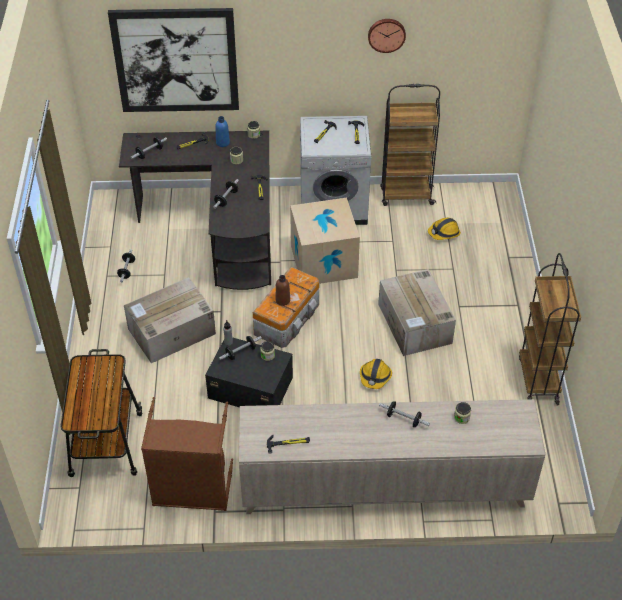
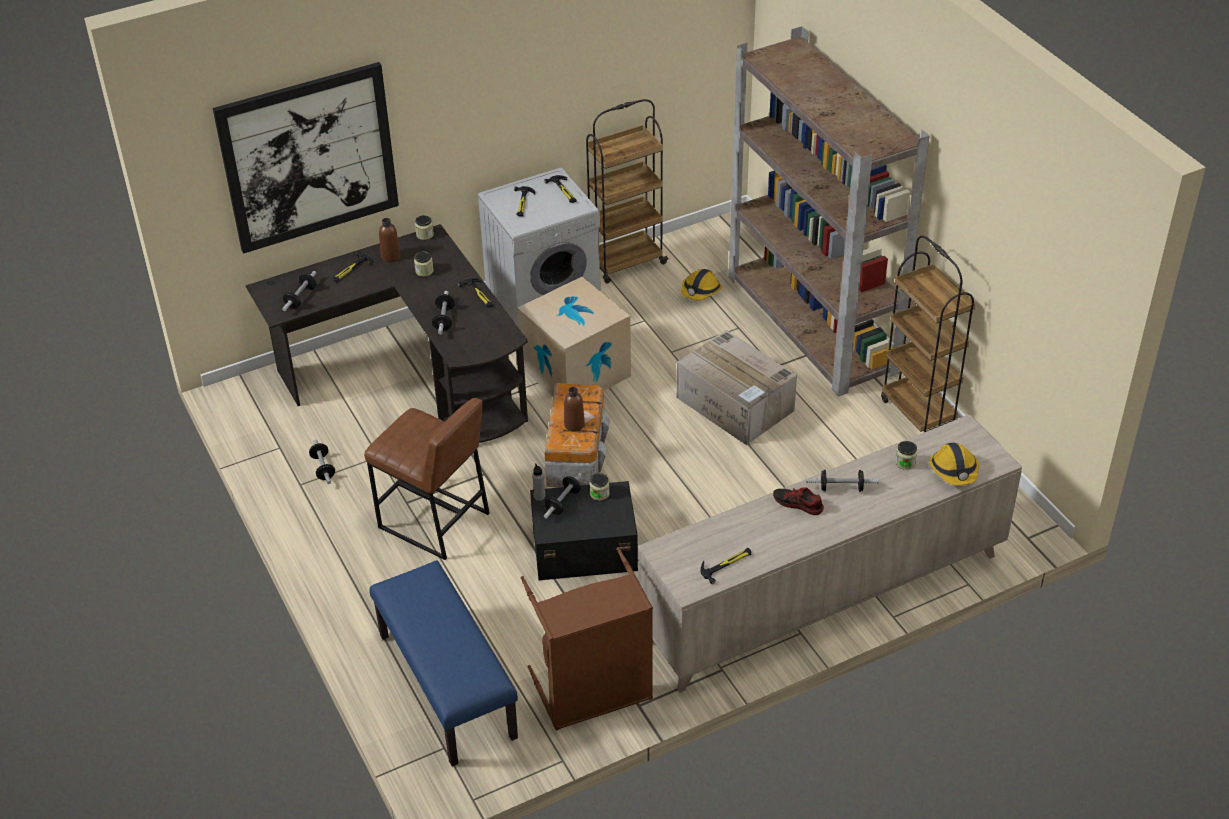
camera: 25 degrees left, 5 degrees down
cart [61,349,142,477] -> blue bench [369,561,518,766]
cardboard box [124,277,216,363] -> brown chair [364,398,489,560]
blue bottle [215,116,230,147] -> brown bottle [379,218,401,262]
hard hat [360,359,392,389] -> hard hat moved to [929,443,979,485]
wall clock [368,19,406,53] -> none
none -> brown bookcase [729,26,930,397]
none -> shoe [773,488,824,515]

